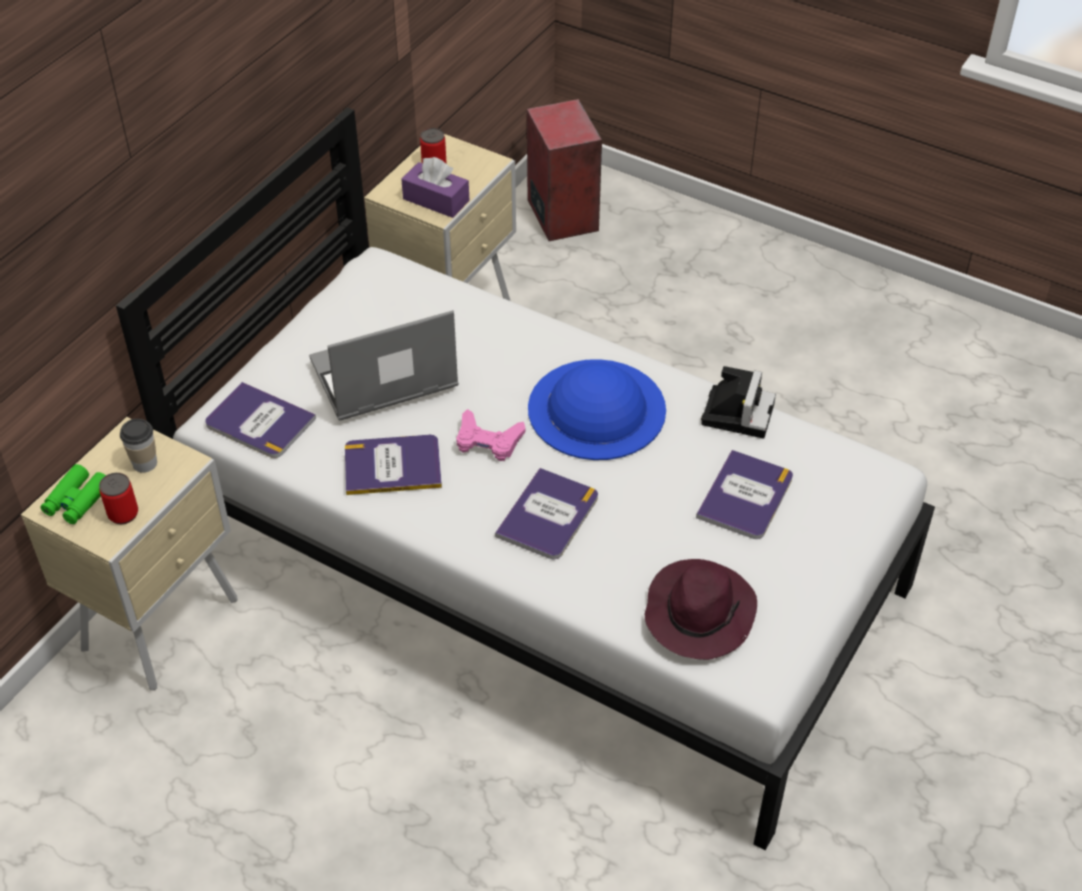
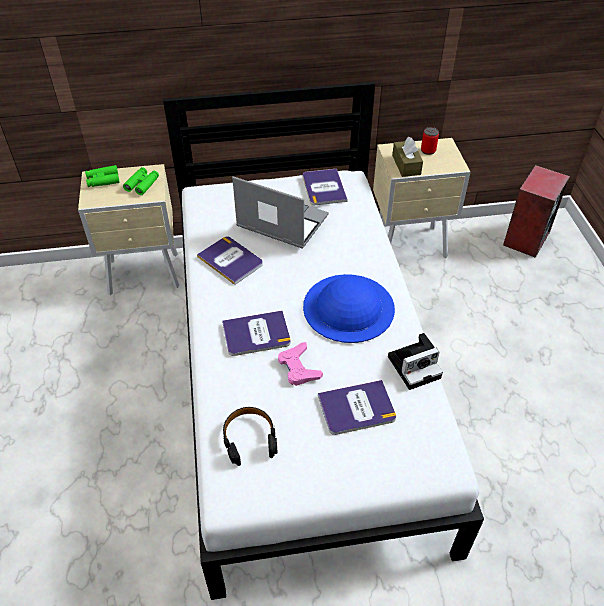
camera: 50 degrees right, 0 degrees up
can [99,473,138,524] -> none
cup [120,419,157,473] -> green binoculars [123,167,159,195]
book [205,382,316,458] -> book moved to [303,168,347,205]
purple tissue box [401,157,469,218] -> brown tissue box [392,136,423,177]
pink game controller [456,409,526,461] -> pink game controller moved to [278,342,323,386]
purple hat [645,559,757,660] -> black headphones [223,407,278,466]

